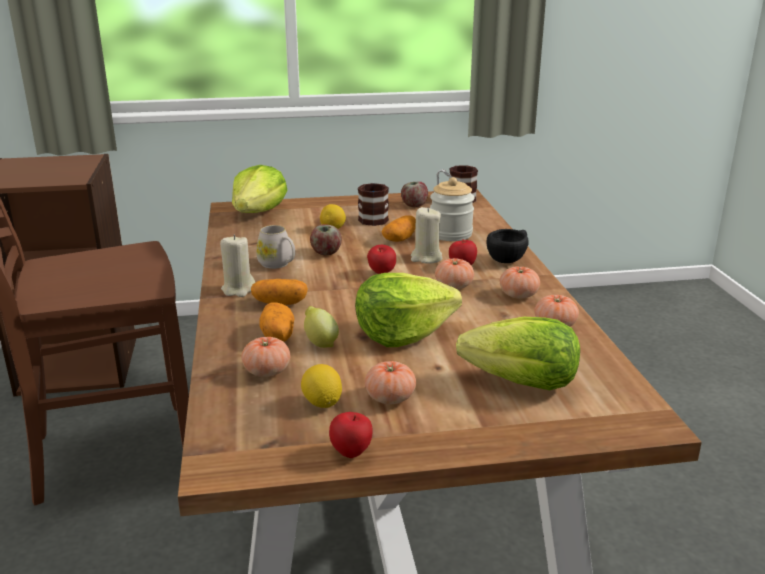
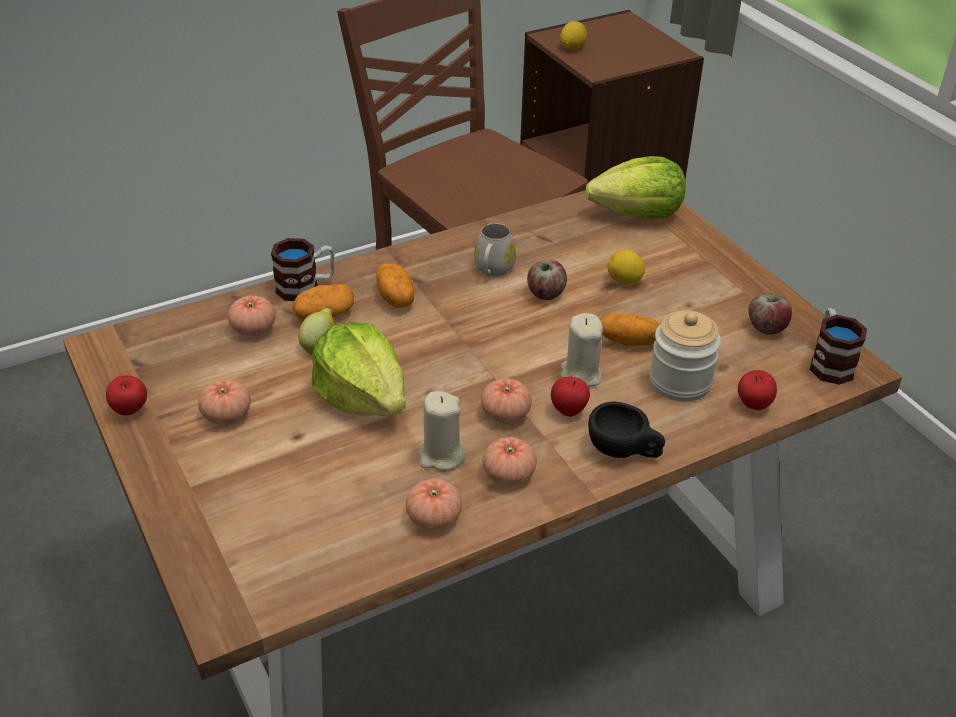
camera: 70 degrees right, 15 degrees up
beige candle [220,235,255,297] -> beige candle moved to [418,391,465,471]
lemon [301,364,342,408] -> lemon moved to [560,21,587,50]
mug [358,183,389,226] -> mug moved to [271,238,334,301]
apple [367,245,396,274] -> apple moved to [738,370,777,410]
lettuce [456,317,580,390] -> none

